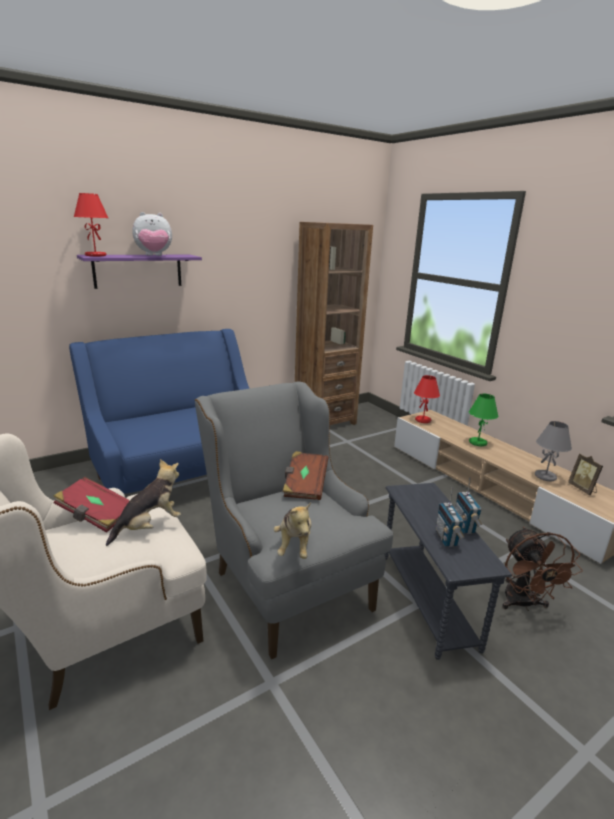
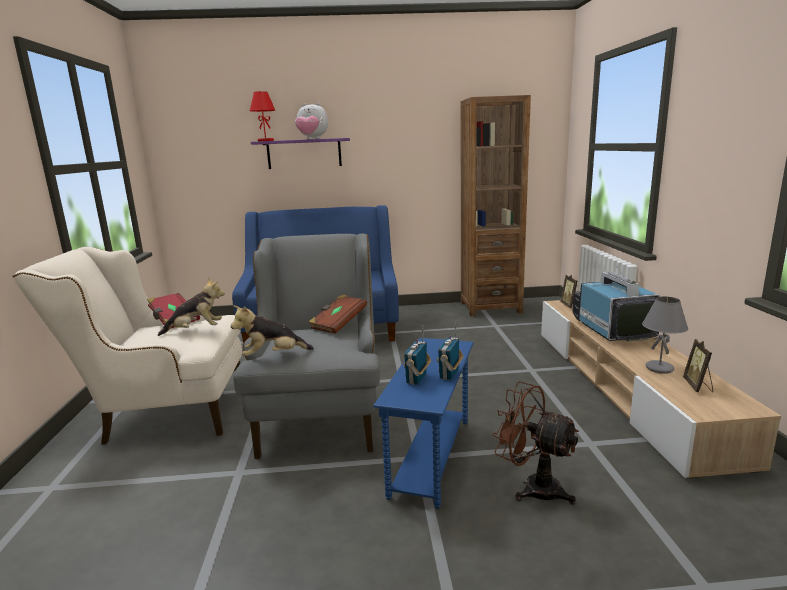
camera: 30 degrees right, 5 degrees down
plush toy [273,502,312,559] -> plush toy turned 45 degrees clockwise [231,305,314,356]
grey side table [384,483,512,660] -> blue side table [373,338,474,509]
red table lamp [414,375,440,423] -> picture frame [560,274,577,308]
green table lamp [469,394,498,446] -> television [572,271,660,341]
brown fan [502,527,583,611] -> brown fan turned 105 degrees clockwise [492,381,579,505]

